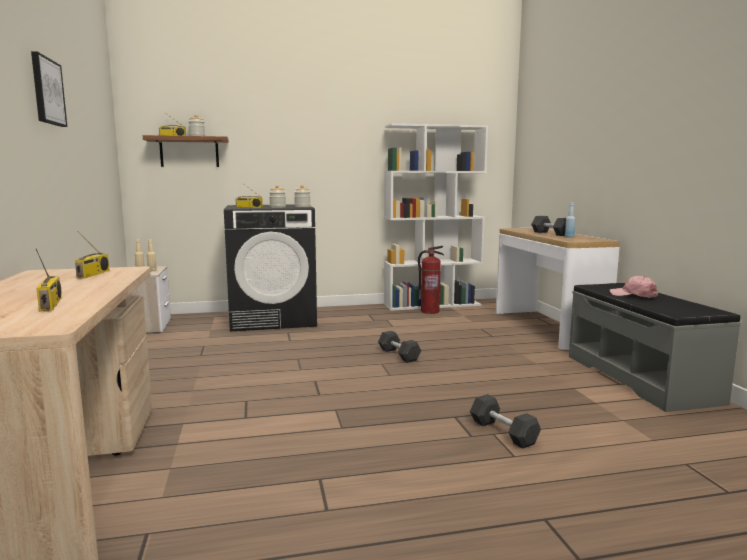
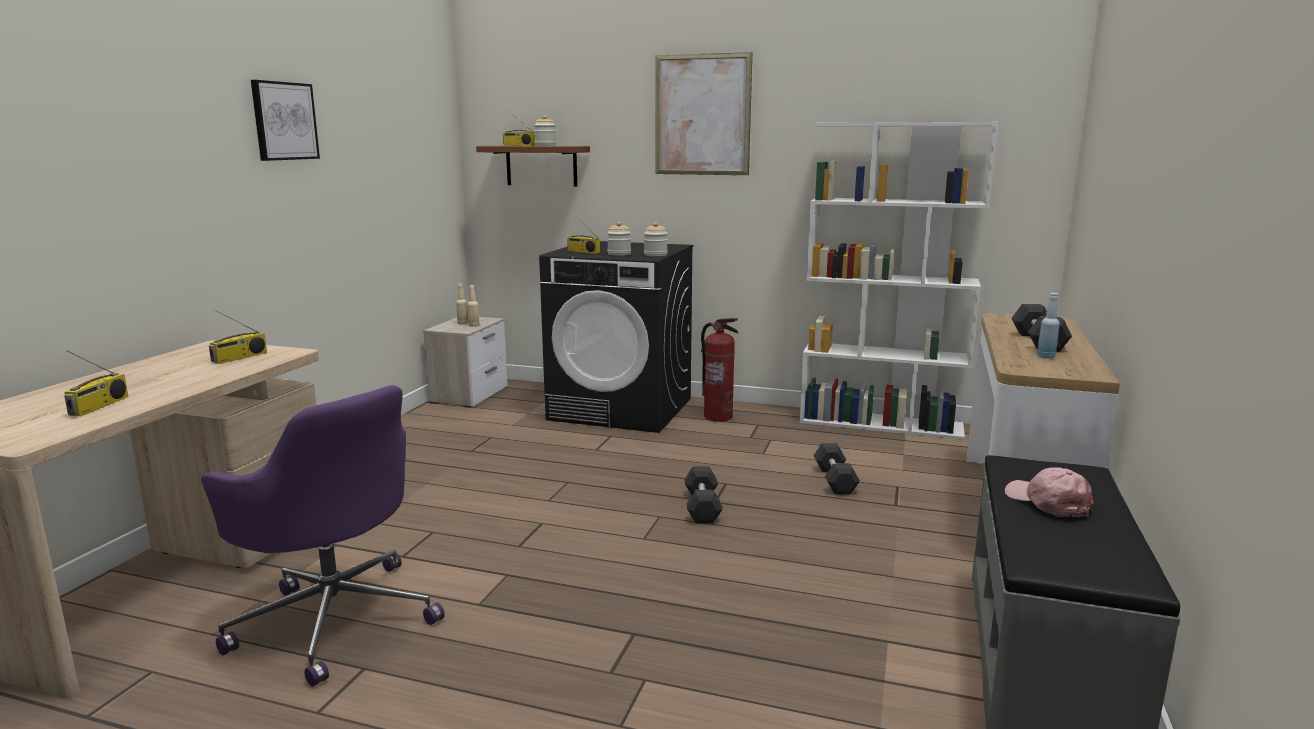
camera: 30 degrees right, 5 degrees up
fire extinguisher [418,246,444,314] -> fire extinguisher moved to [701,318,738,422]
grey dumbbell [470,394,541,449] -> grey dumbbell moved to [813,443,860,494]
none -> purple office chair [201,385,445,687]
none -> picture [656,52,752,175]

